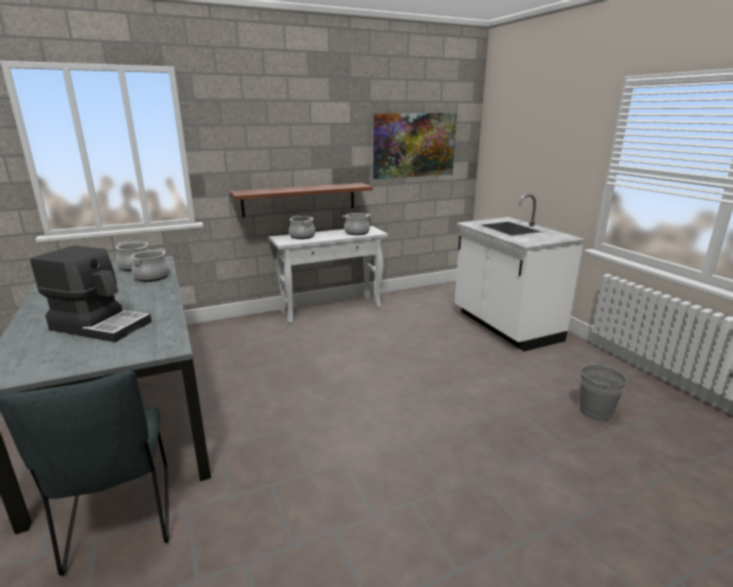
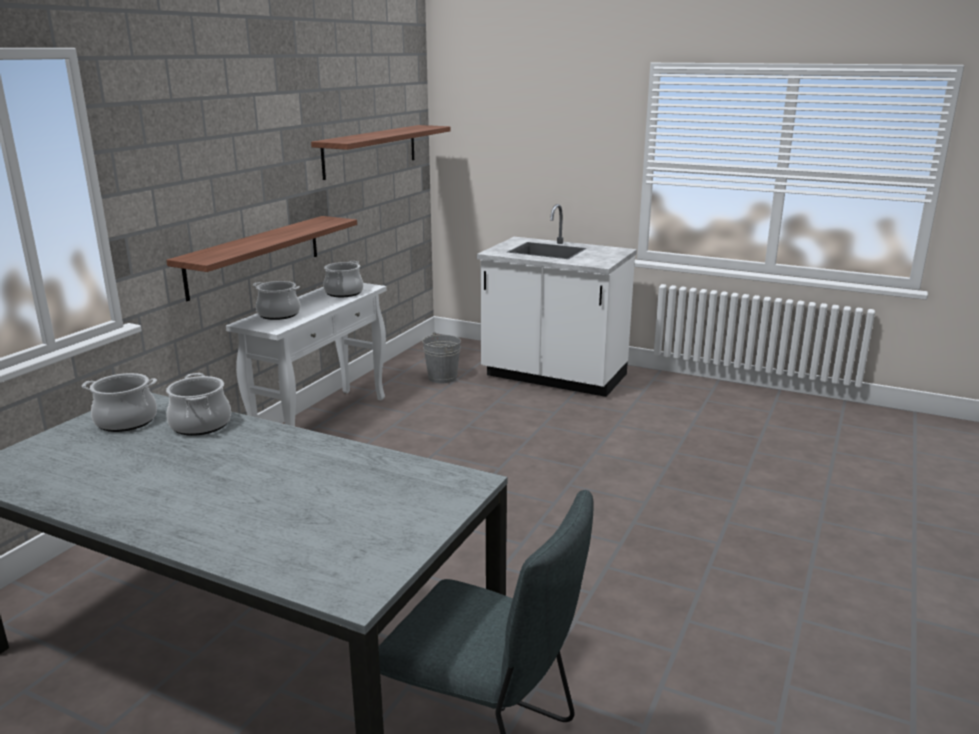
camera: 40 degrees left, 0 degrees up
coffee machine [30,245,152,342] -> none
picture [373,113,457,179] -> shelf [311,125,451,180]
grey bucket [579,362,627,421] -> grey bucket moved to [422,332,461,383]

